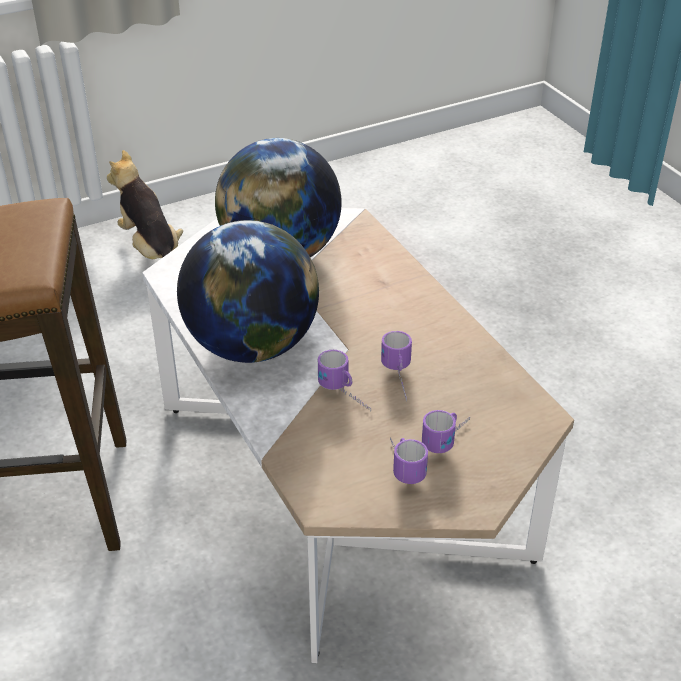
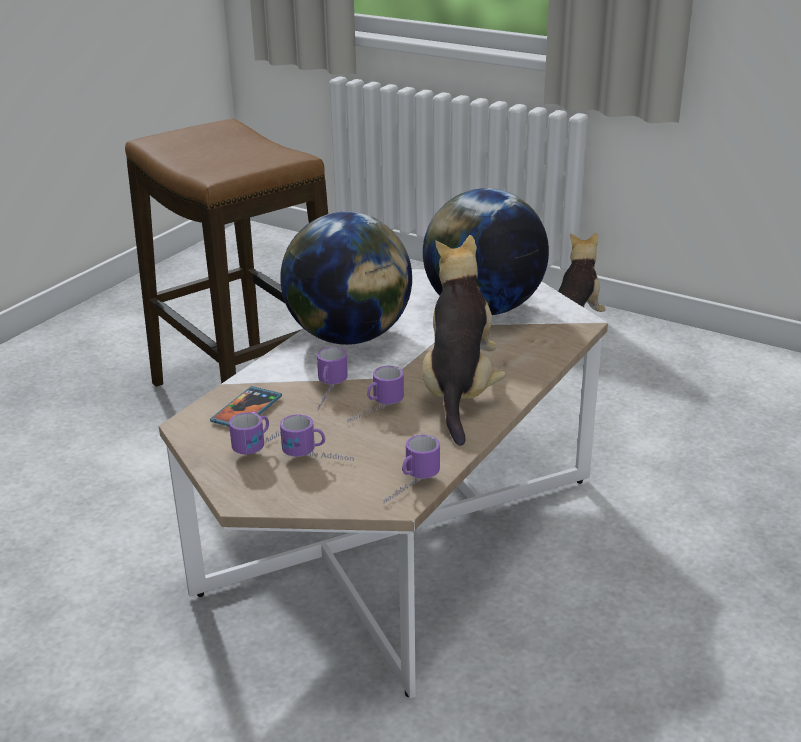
camera: 60 degrees right, 10 degrees down
none -> phone [210,386,282,426]
none -> mug [384,435,440,504]
none -> plush toy [422,235,506,446]

